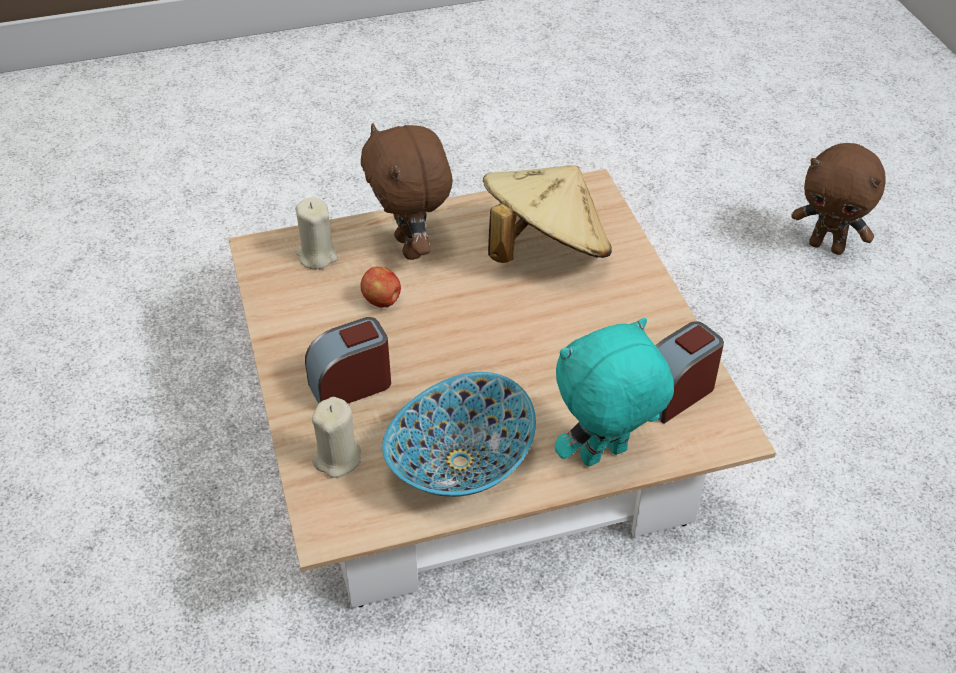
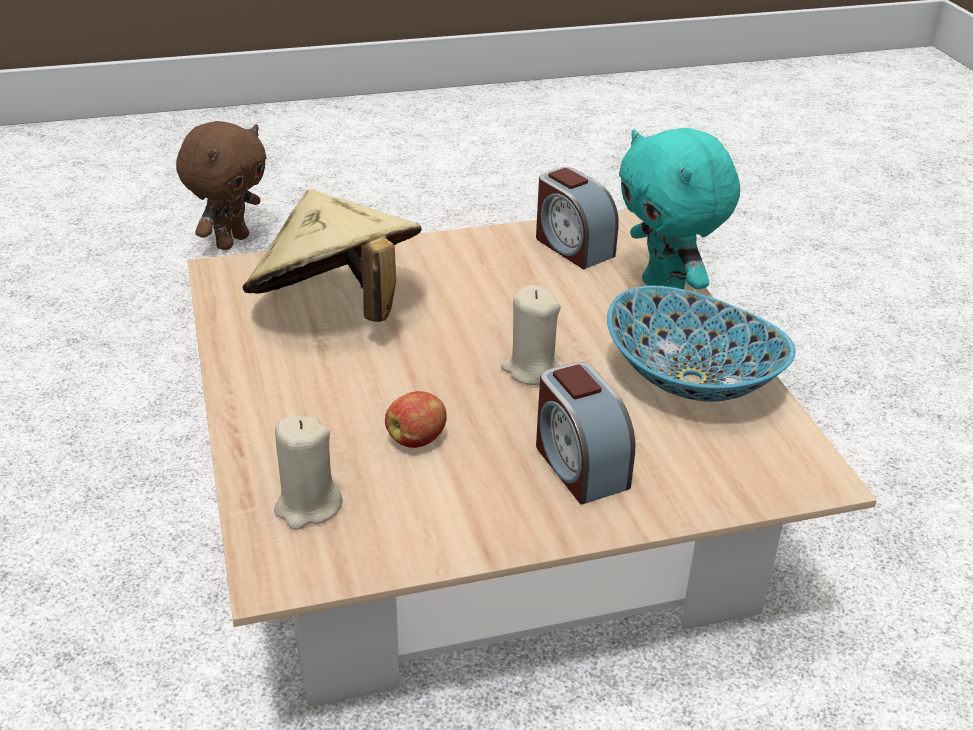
camera: 90 degrees left, 10 degrees down
beige candle [312,397,361,478] -> beige candle moved to [501,285,561,385]
brown plush toy [361,123,452,260] -> none

